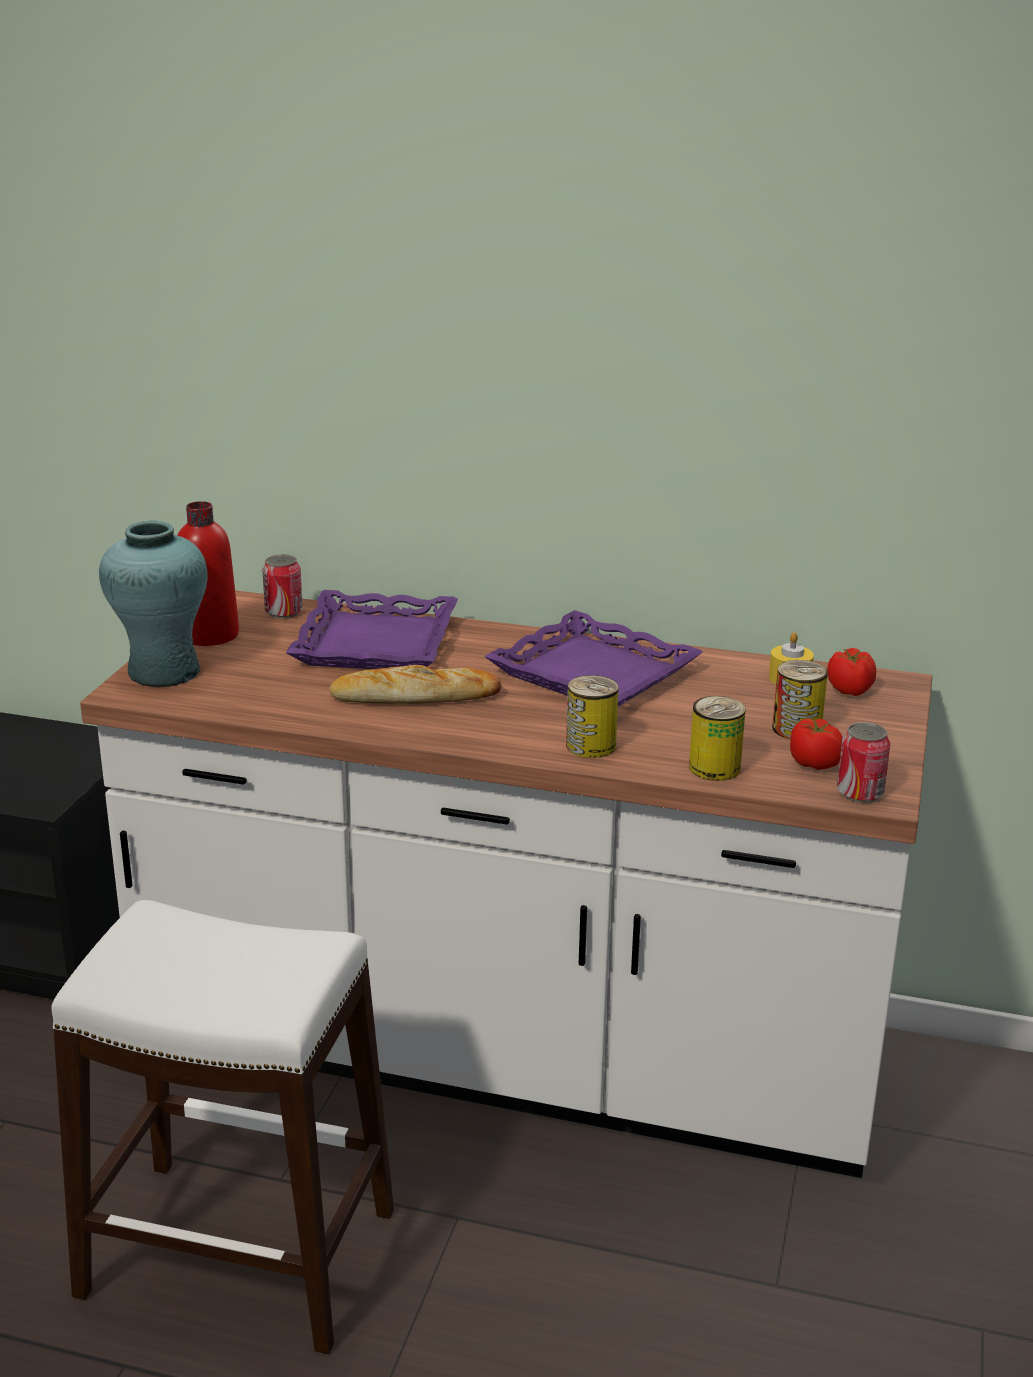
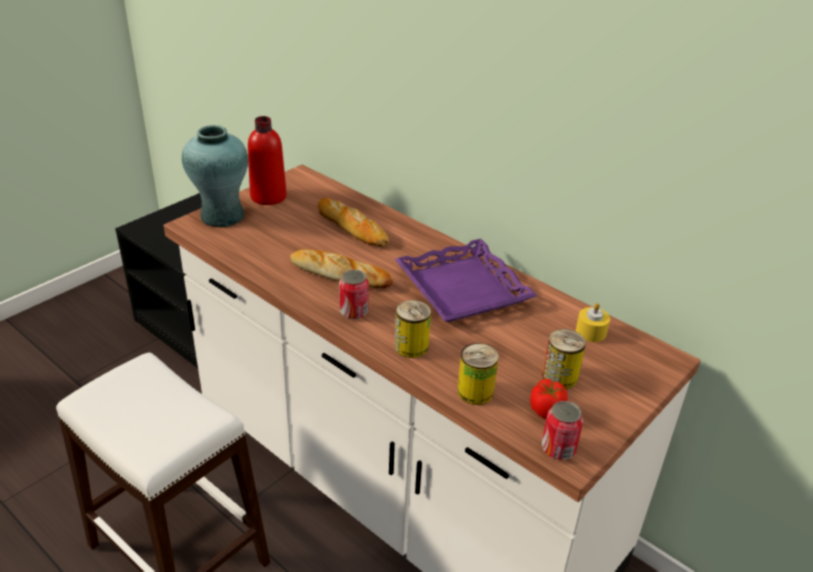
camera: 25 degrees right, 10 degrees up
can [262,554,303,619] -> can moved to [339,270,369,319]
purple tray [286,590,458,669] -> bread [318,198,389,247]
tomato [827,648,876,696] -> none

